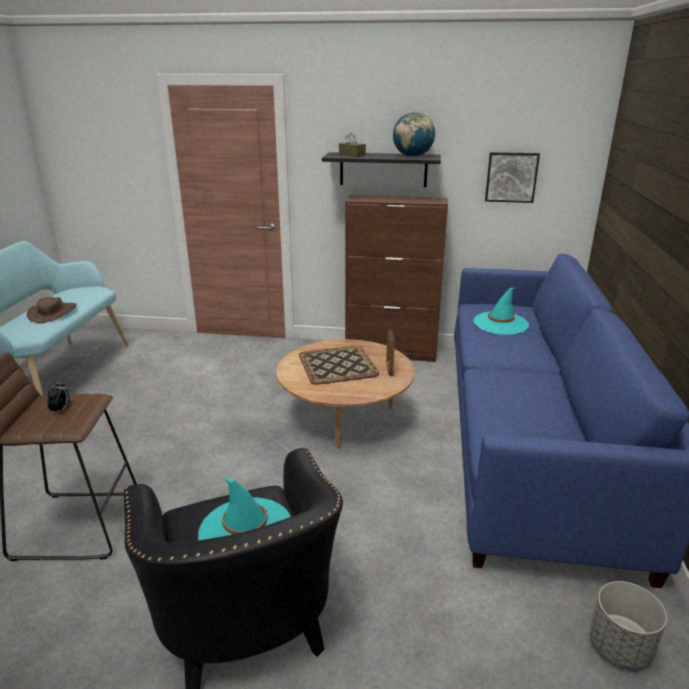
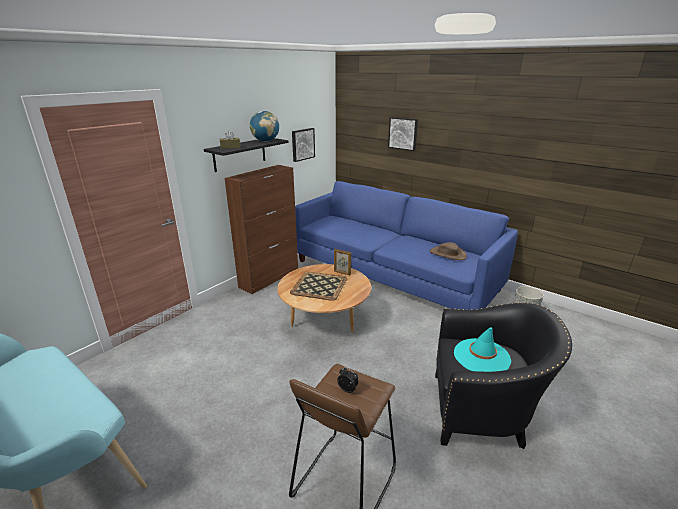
camera: 60 degrees left, 0 degrees up
brown hat [27,297,77,323] -> brown hat moved to [430,242,467,260]
turquoise hat [474,288,529,335] -> none
none -> picture [388,117,418,151]

